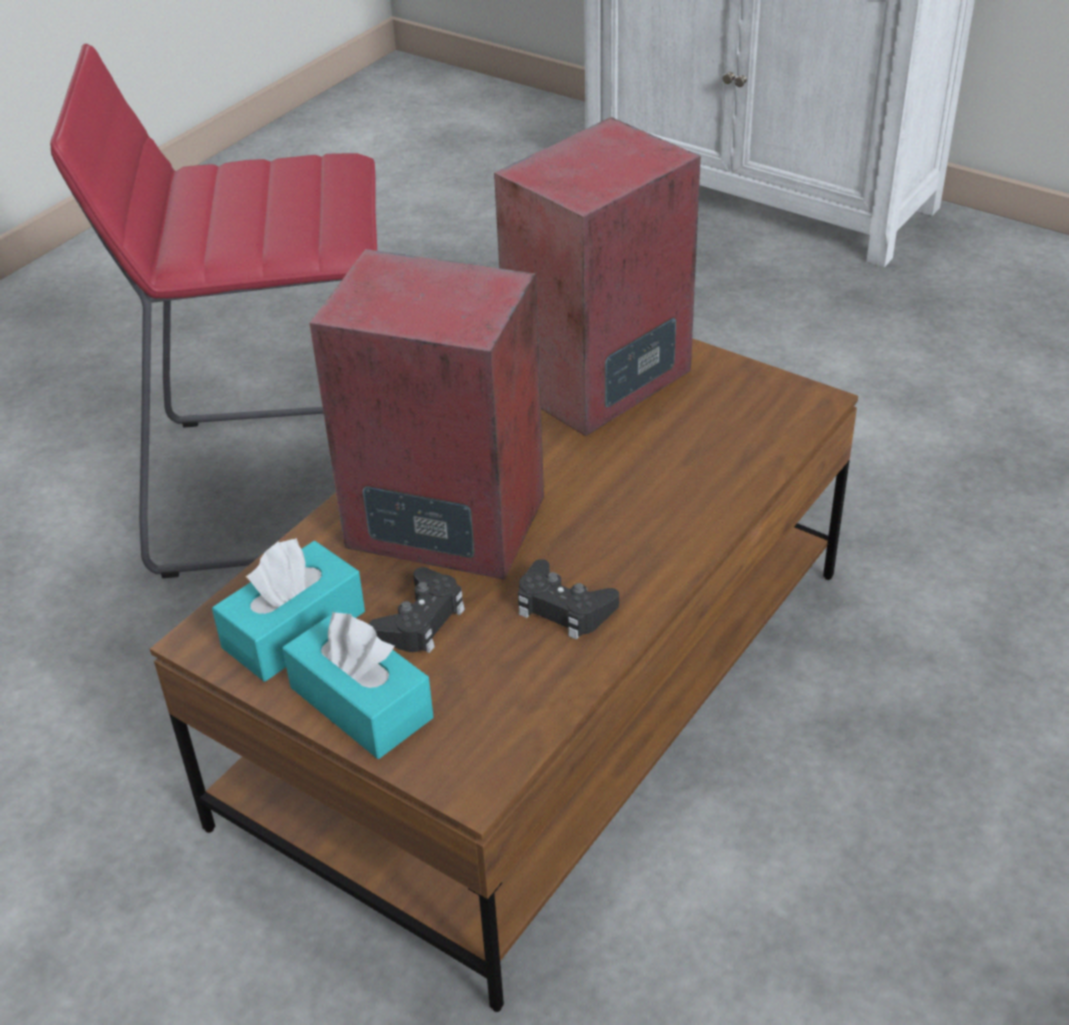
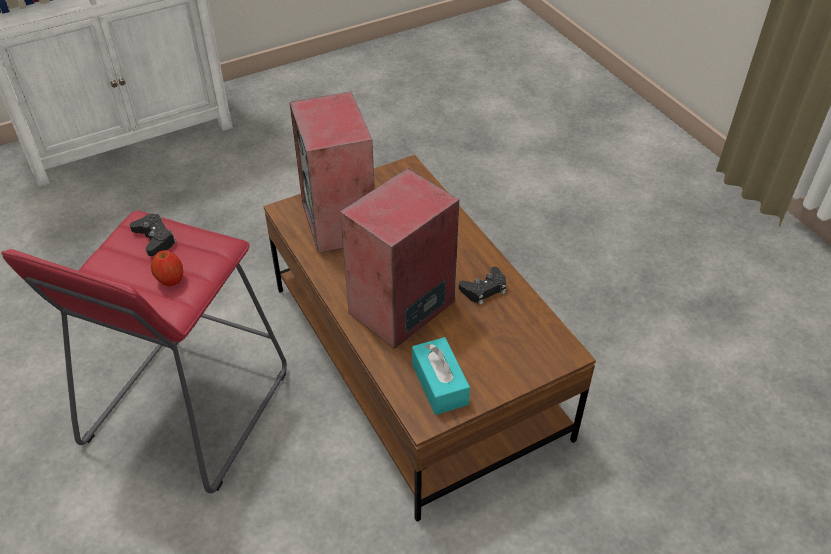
camera: 65 degrees left, 5 degrees up
turquoise tissue box [282,610,433,759] -> none
black game controller [369,567,465,653] -> black game controller moved to [130,214,176,256]
none -> apple [151,251,183,286]

